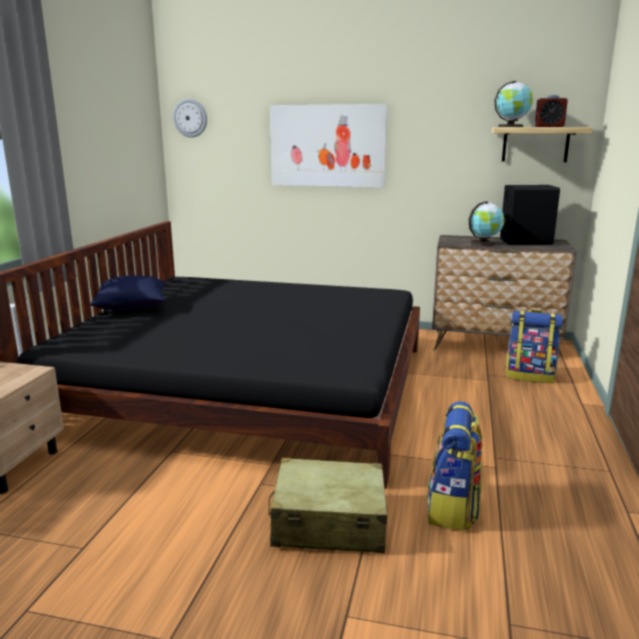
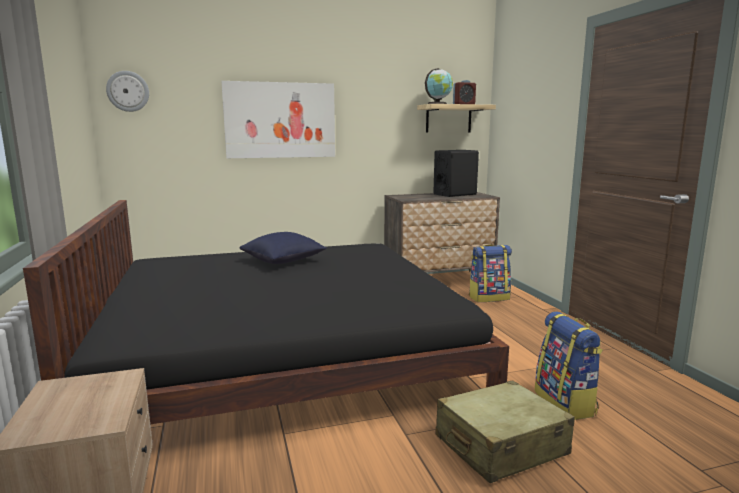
camera: 30 degrees left, 5 degrees down
blue pillow [90,275,166,310] -> blue pillow moved to [240,232,327,264]
globe [469,201,505,246] -> none

